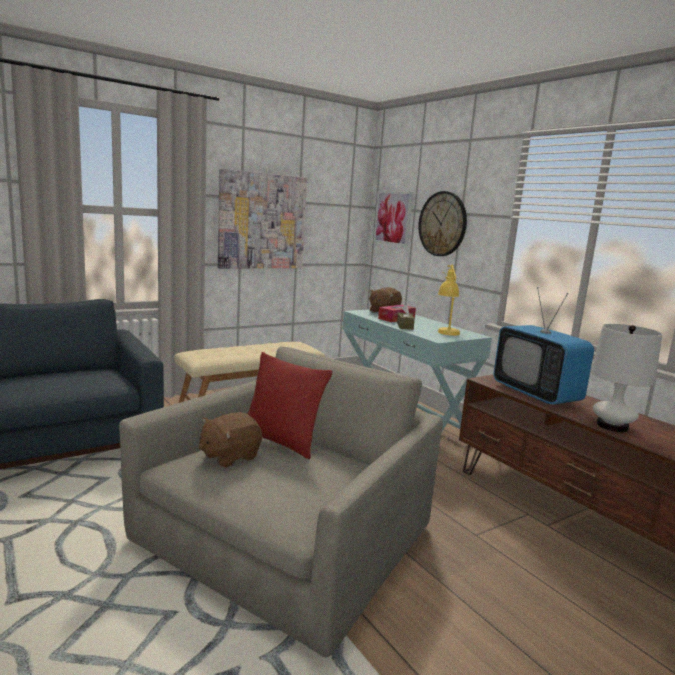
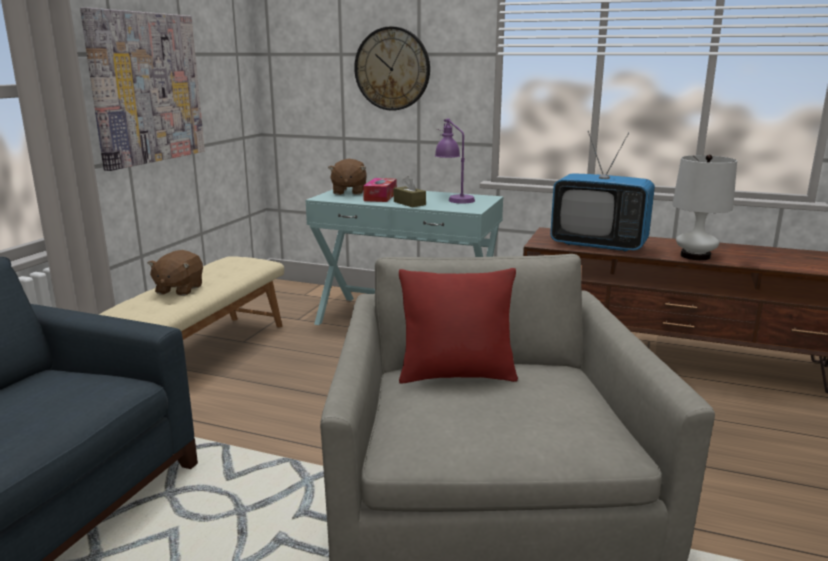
camera: 35 degrees left, 5 degrees up
brown plush toy [199,412,262,468] -> brown plush toy moved to [148,250,203,296]
picture [373,191,413,247] -> none
yellow table lamp [438,265,460,336] -> purple table lamp [435,118,475,204]

